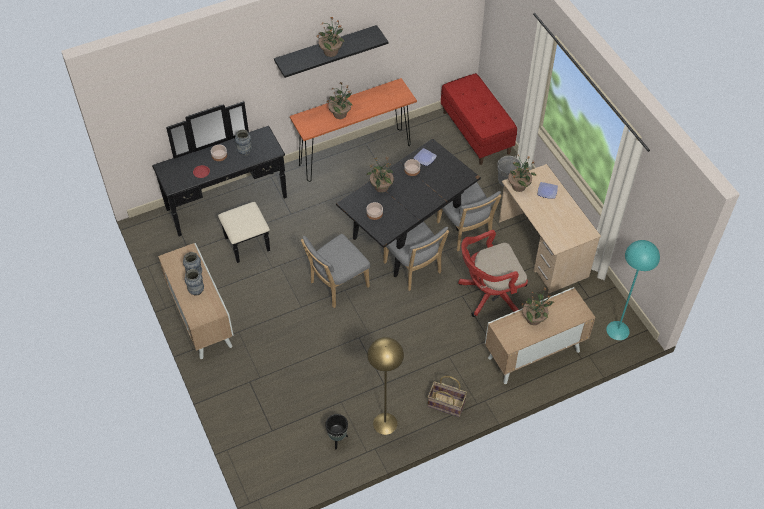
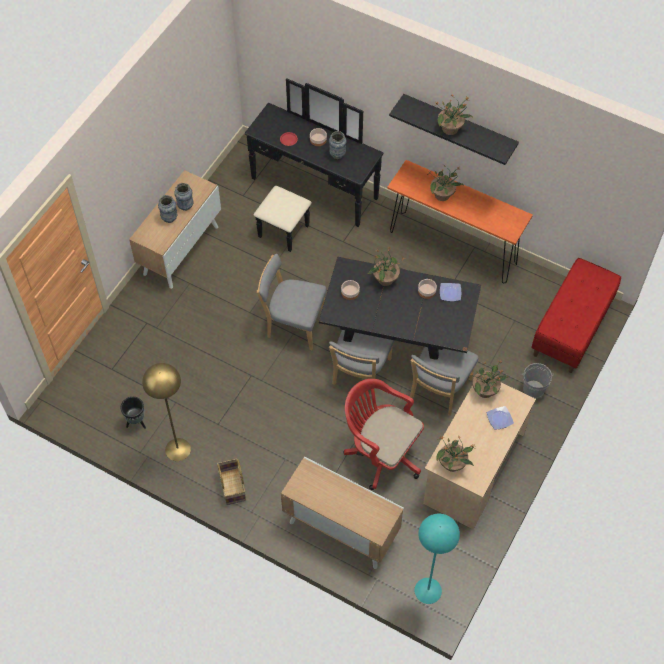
camera: 55 degrees right, 5 degrees up
potted plant [521,287,554,325] -> potted plant moved to [436,435,475,472]

